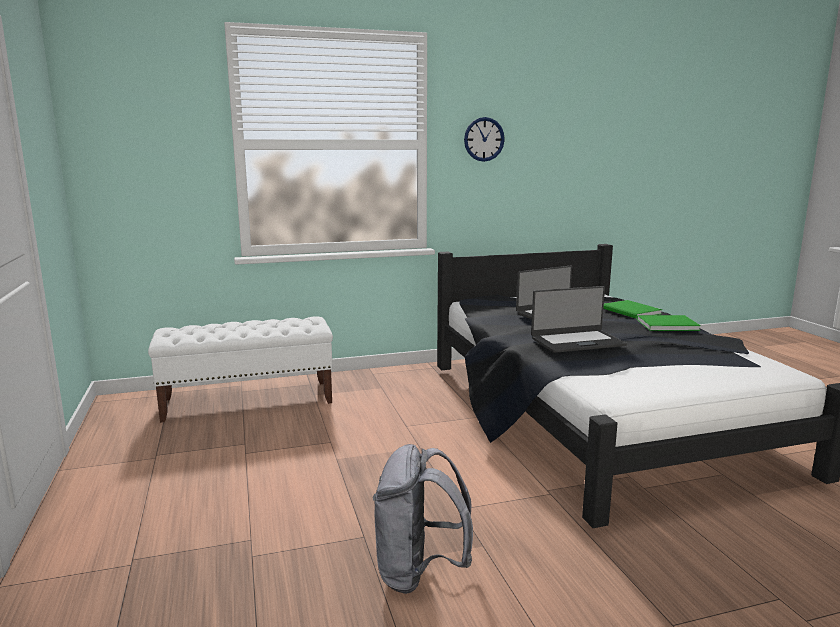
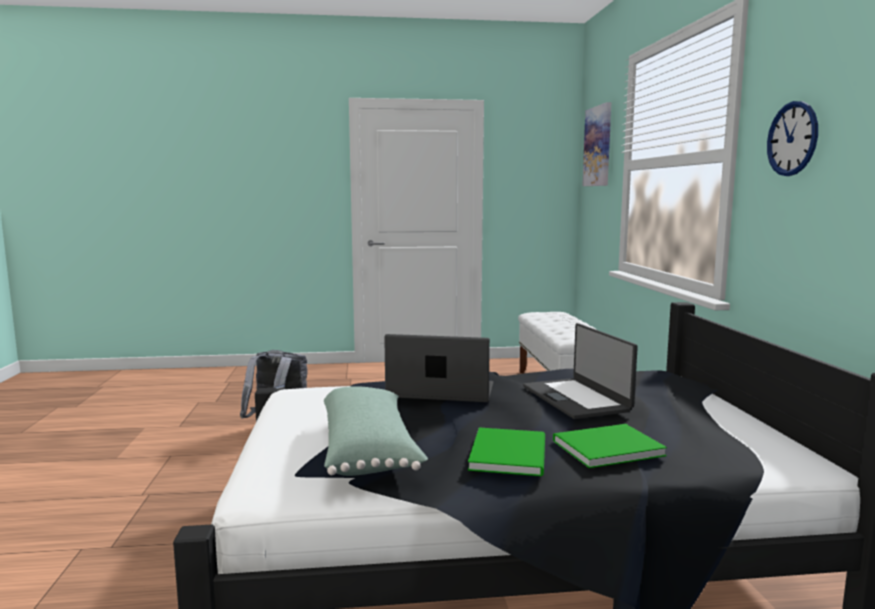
camera: 100 degrees right, 5 degrees down
laptop [531,286,627,353] -> laptop turned 105 degrees clockwise [384,334,493,402]
none -> green pillow [324,386,428,476]
none -> picture [582,102,611,186]

